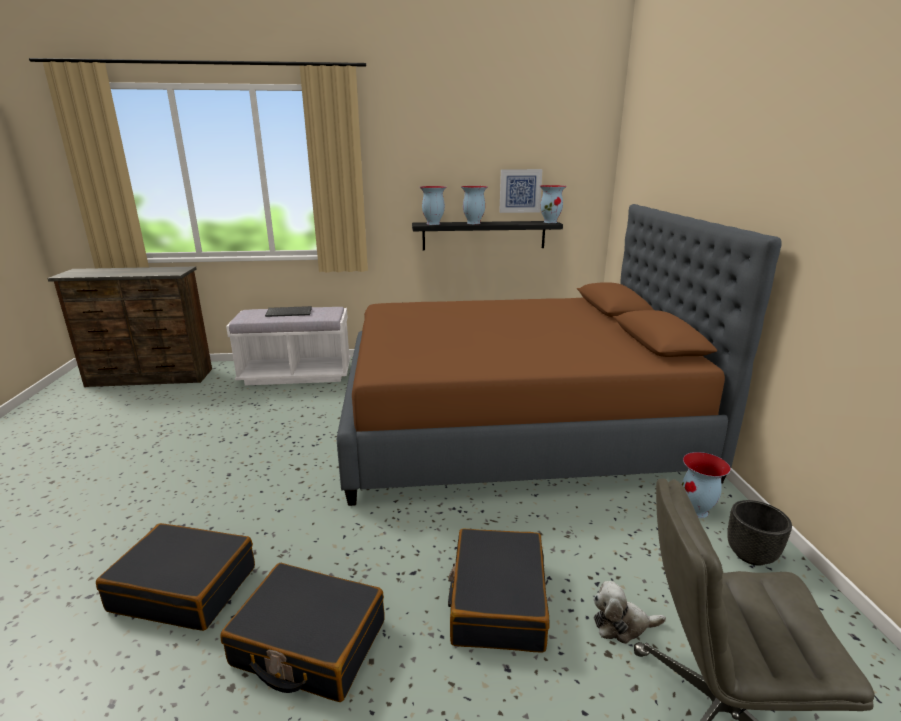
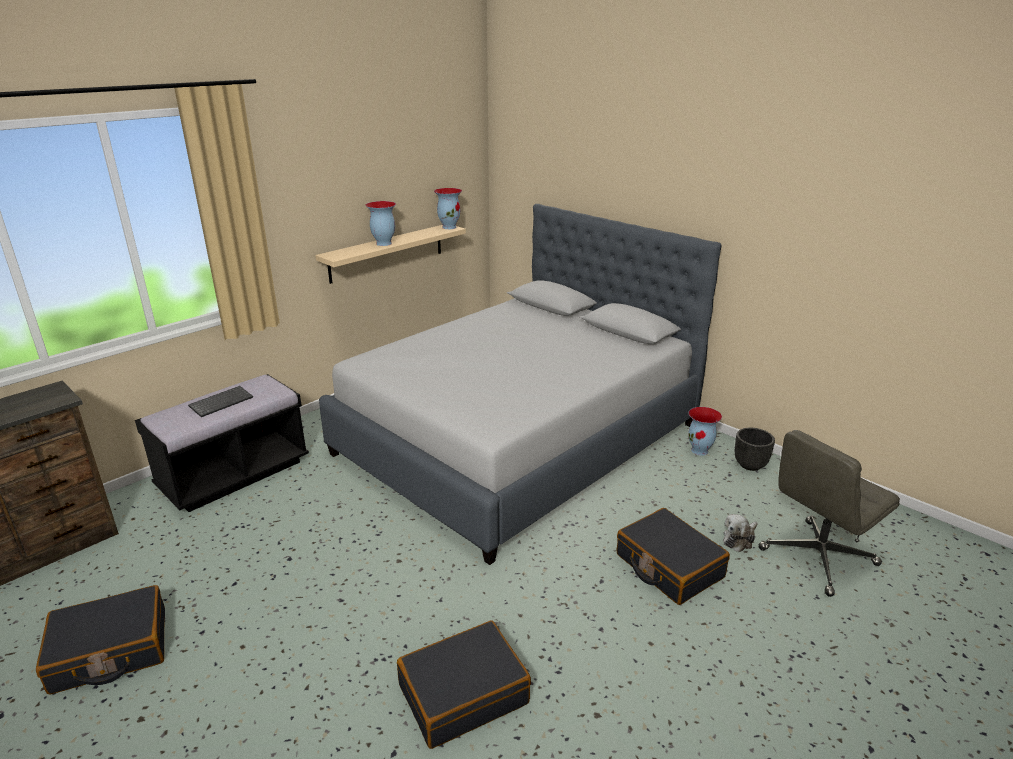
camera: 40 degrees left, 5 degrees up
black suitcase [220,563,385,702] -> black suitcase moved to [36,585,165,694]
white bench [226,307,351,385] -> black bench [135,374,309,512]
brown bed [337,204,782,506] -> grey bed [319,204,721,565]
black shelf [412,221,563,250] -> beige shelf [315,225,466,284]
vase [420,186,447,225] -> none
picture [499,169,543,213] -> none

